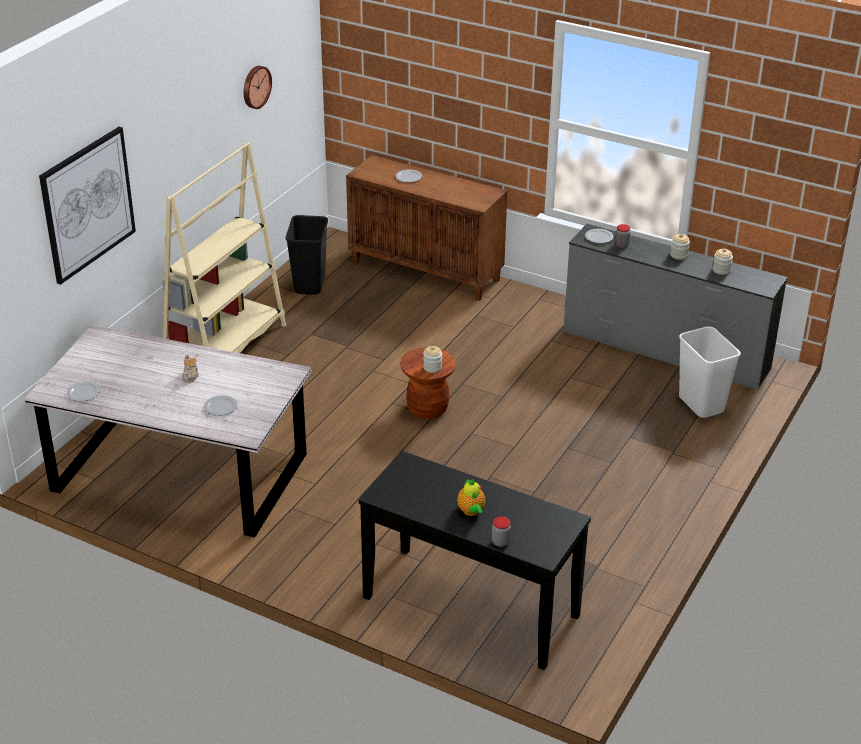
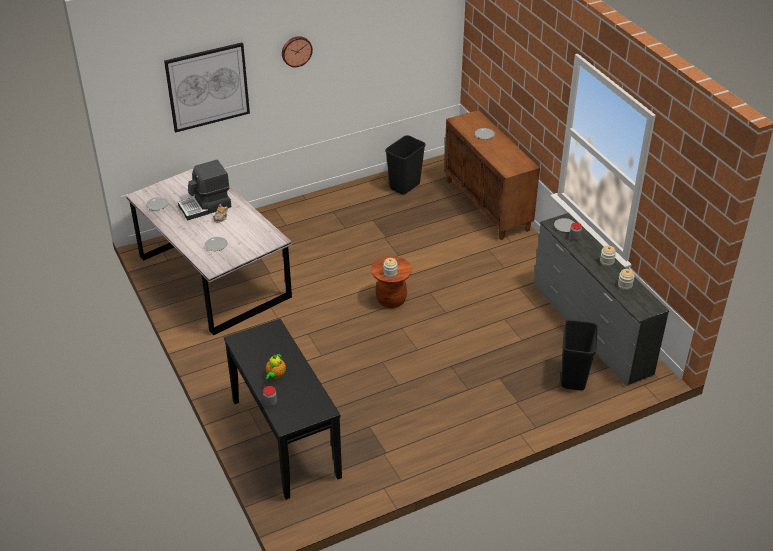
camera: 35 degrees right, 5 degrees up
beige bookcase [163,142,286,353] -> none
wall clock [244,66,272,109] -> wall clock moved to [282,36,313,67]
white trash can [679,326,741,418] -> black trash can [561,320,598,390]
none -> coffee machine [178,160,232,220]

